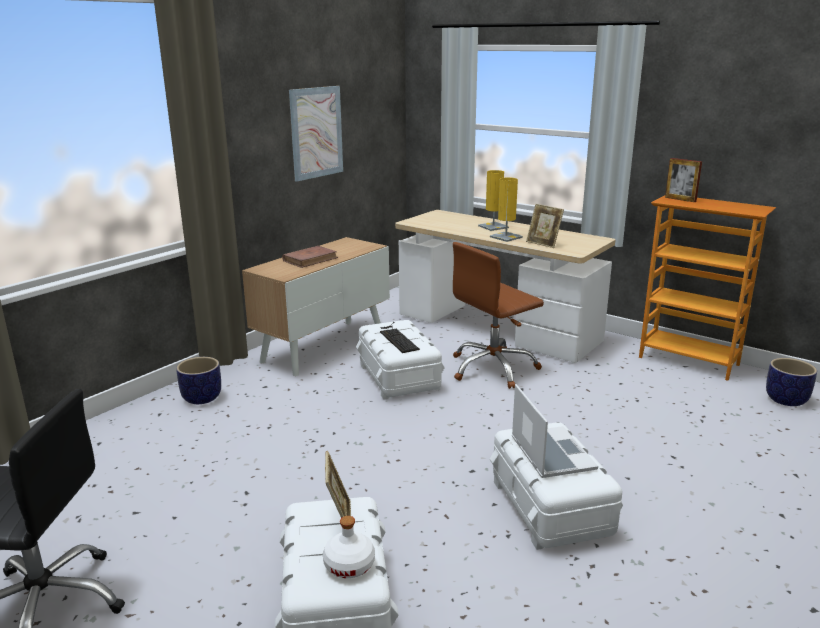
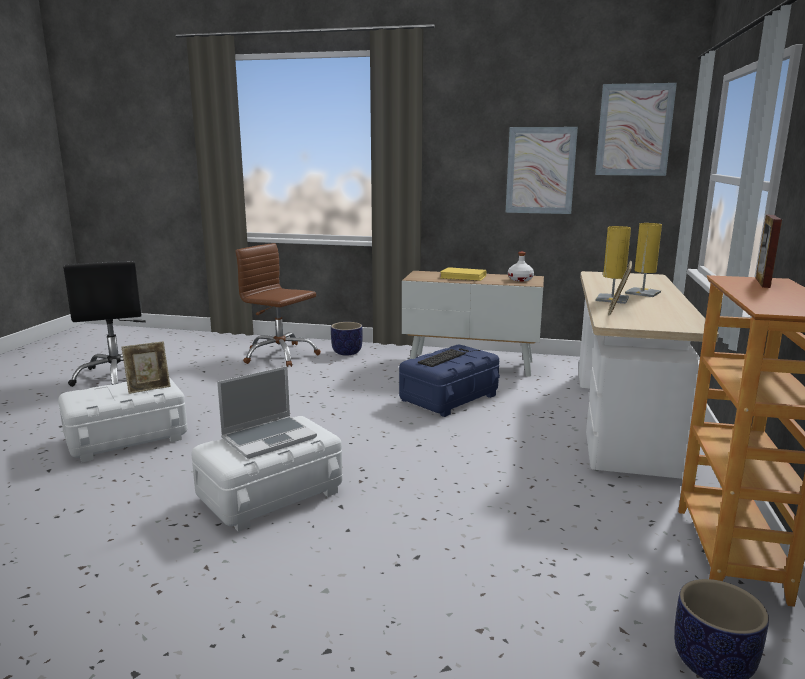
camera: 65 degrees right, 5 degrees down
brown book [282,246,338,268] -> yellow book [441,267,486,281]
white bottle [323,516,375,578] -> white bottle moved to [508,252,534,281]
white storage box [356,320,445,400] -> blue storage box [399,345,500,417]
brown office chair [453,242,544,389] -> brown office chair moved to [236,243,321,367]
none -> picture [595,83,677,176]

